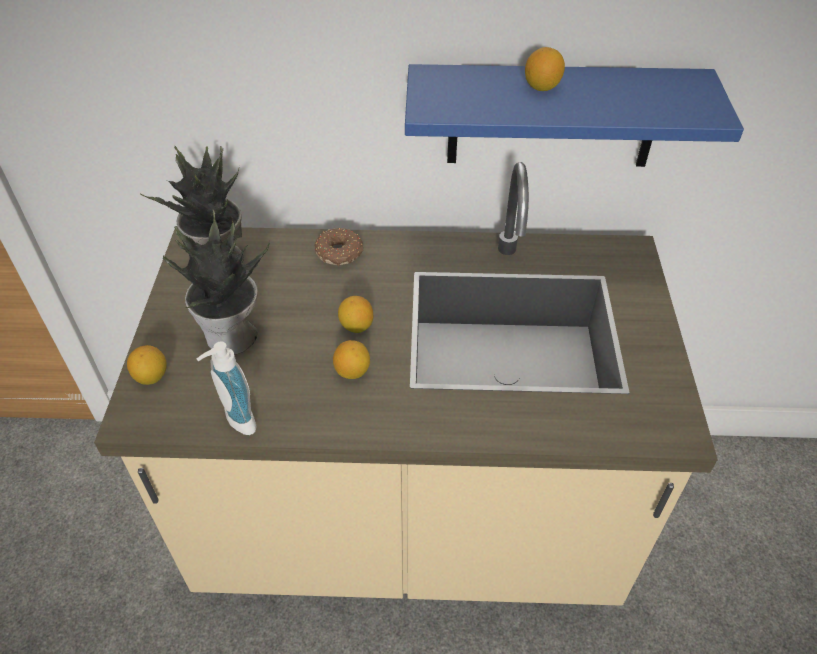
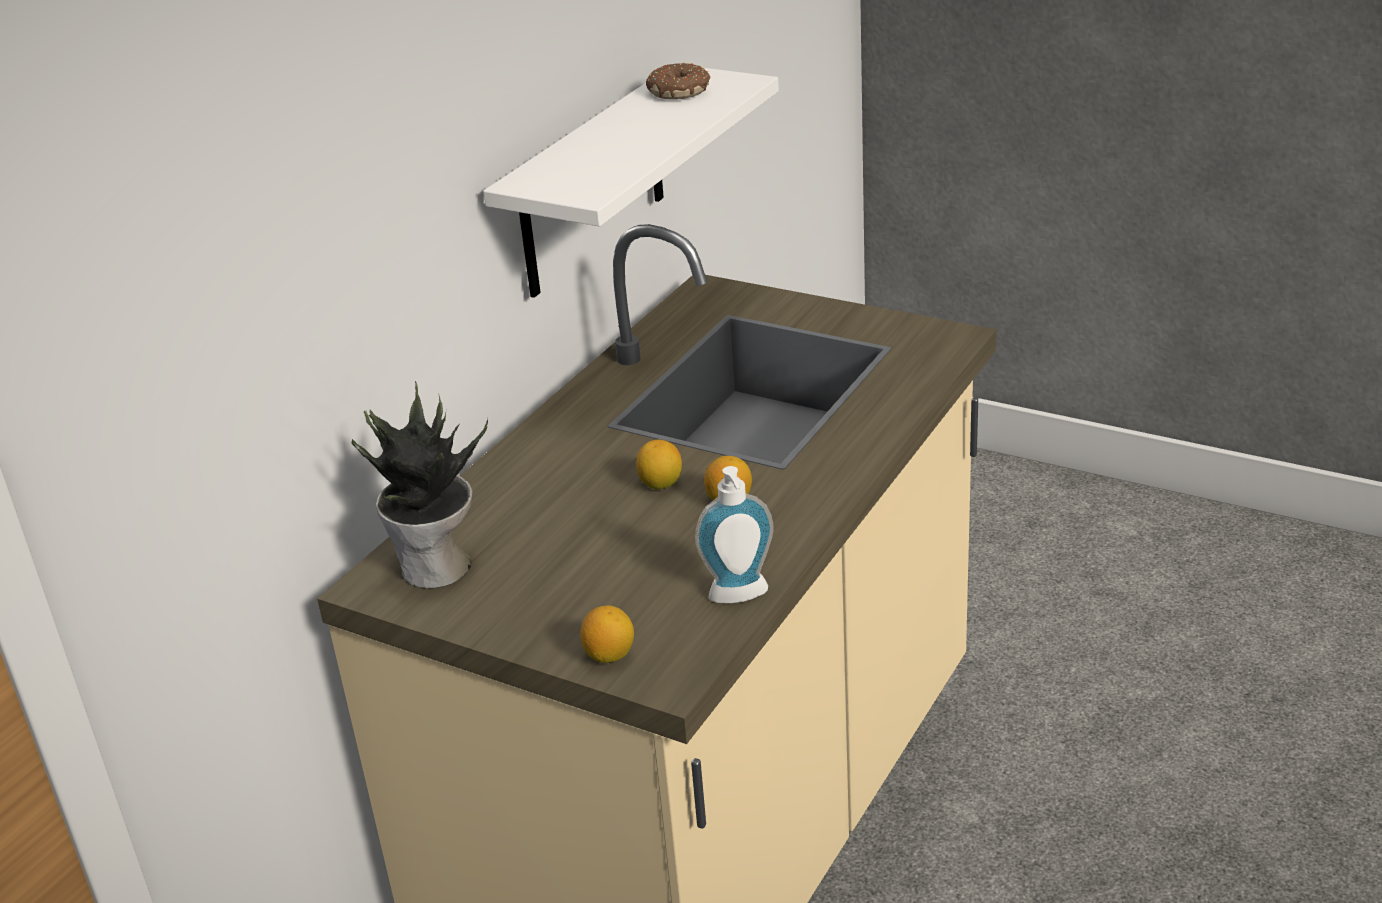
camera: 60 degrees left, 15 degrees down
potted plant [163,210,269,355] -> none
donut [314,228,363,266] -> donut moved to [646,62,711,100]
blue shelf [405,64,744,167] -> white shelf [483,68,779,298]
lemon [525,47,565,91] -> none

